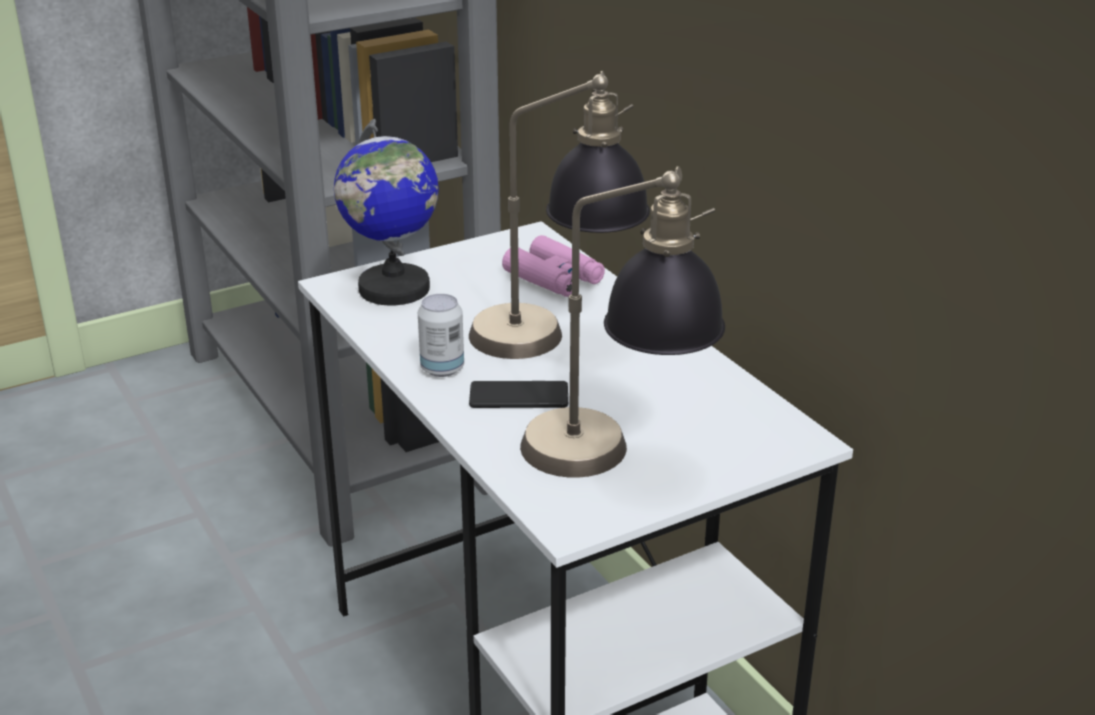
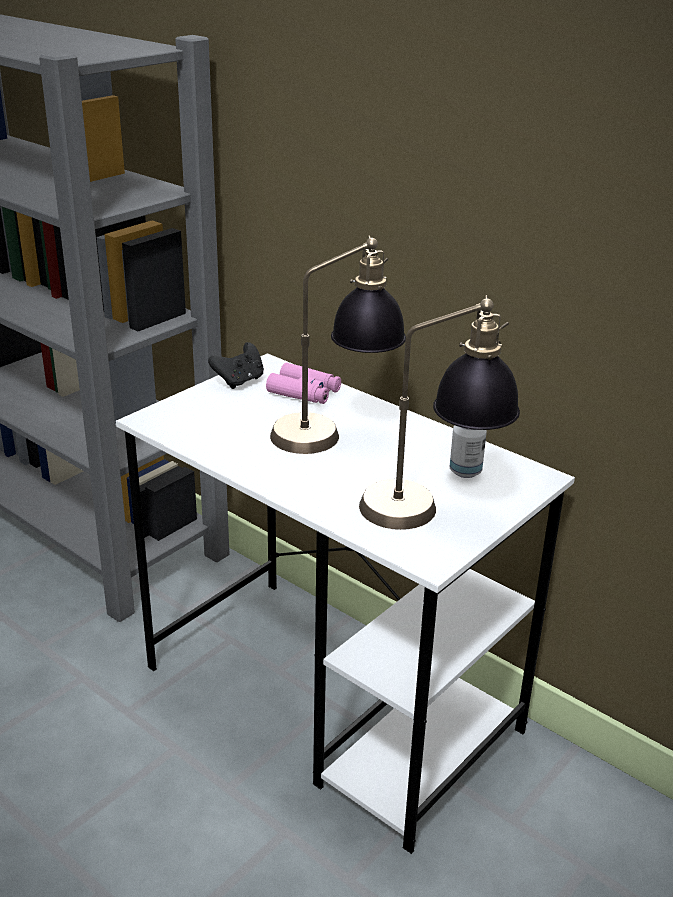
camera: 20 degrees left, 0 degrees up
globe [334,119,439,306] -> none
can [418,294,464,377] -> can moved to [450,425,487,478]
phone [469,381,568,408] -> none
none -> black game controller [208,342,264,389]

